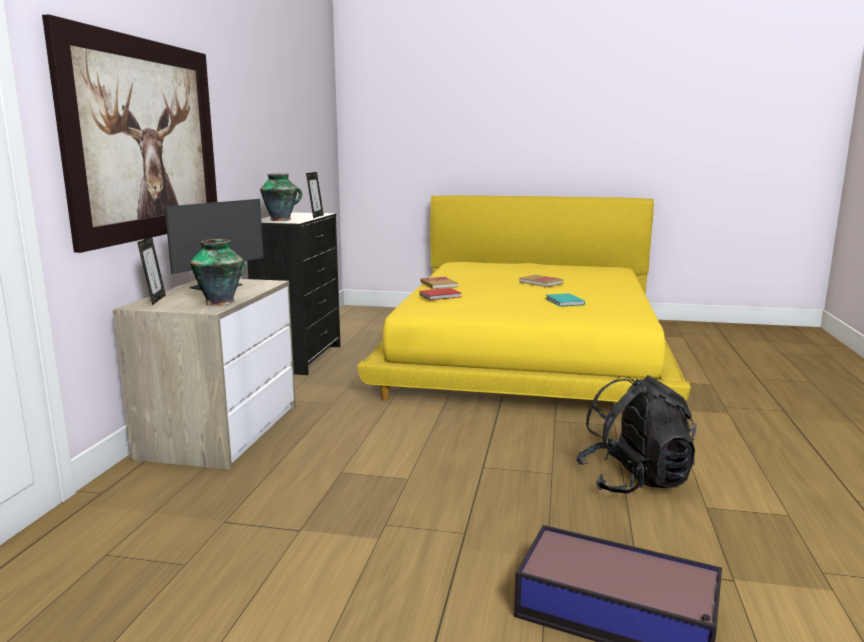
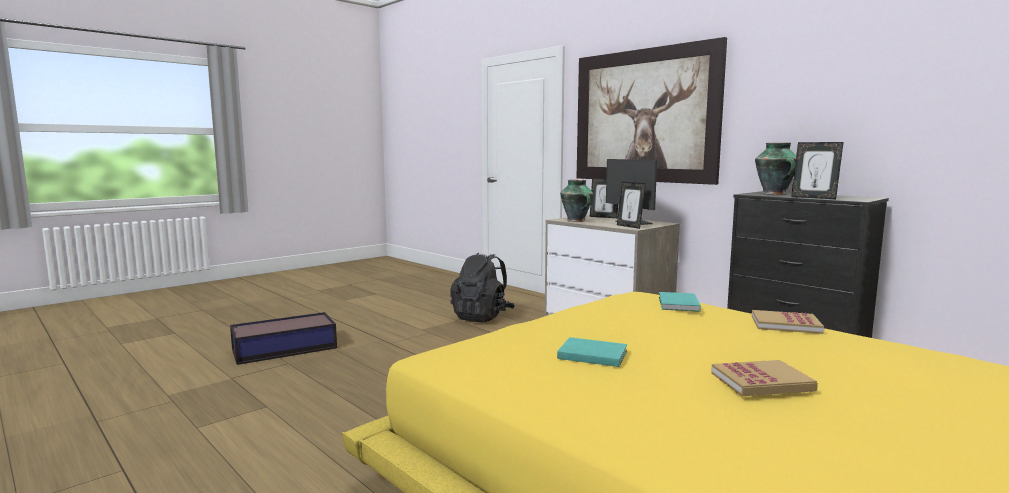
camera: 125 degrees right, 5 degrees down
red book [419,288,461,300] -> turquoise book [659,292,701,312]
black backpack [576,375,697,494] -> black backpack moved to [450,253,515,323]
none -> picture frame [617,182,646,229]

